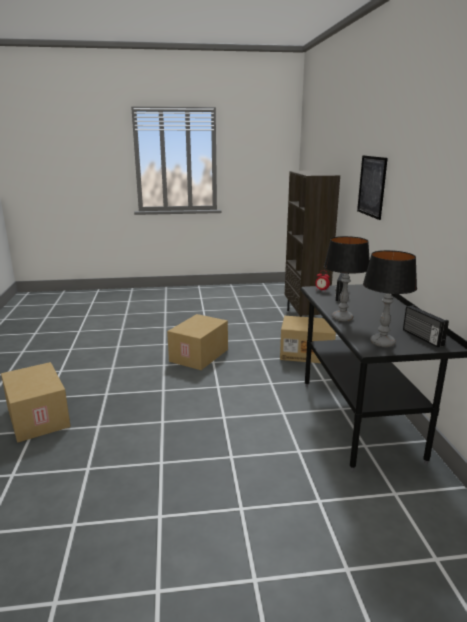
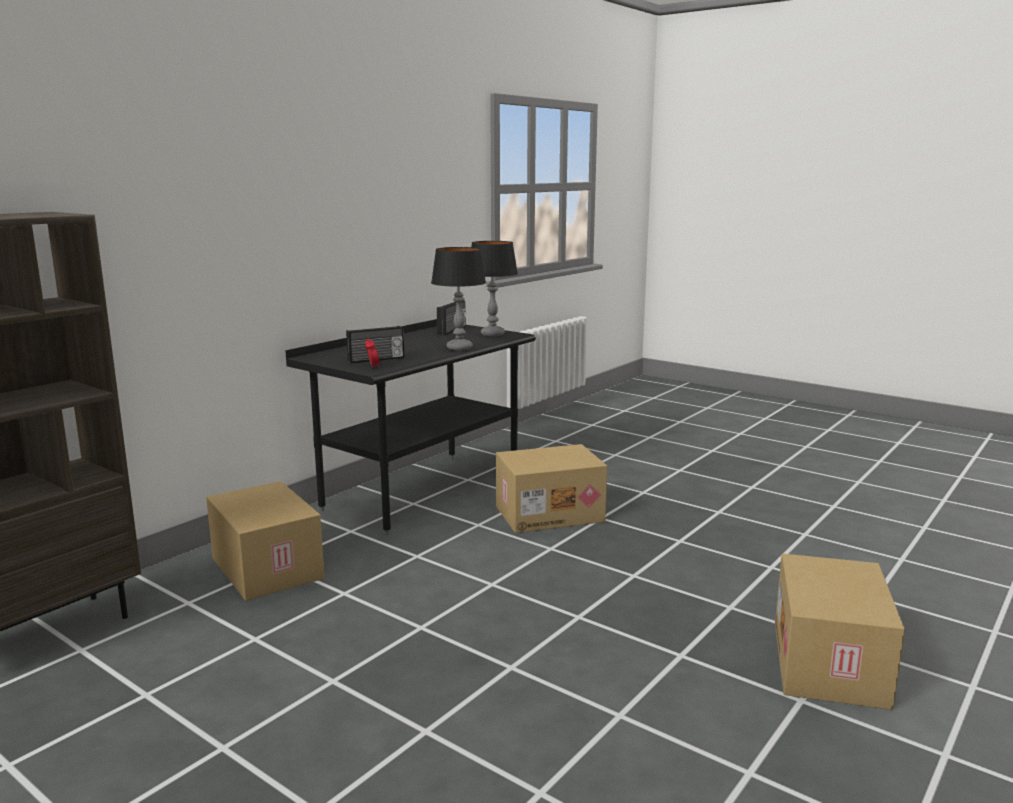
camera: 135 degrees left, 5 degrees down
cardboard box [167,314,228,370] -> cardboard box moved to [496,444,607,533]
picture [357,155,388,220] -> none

